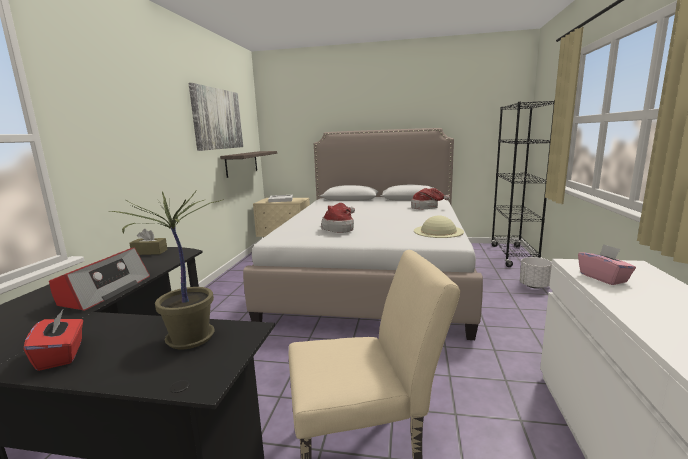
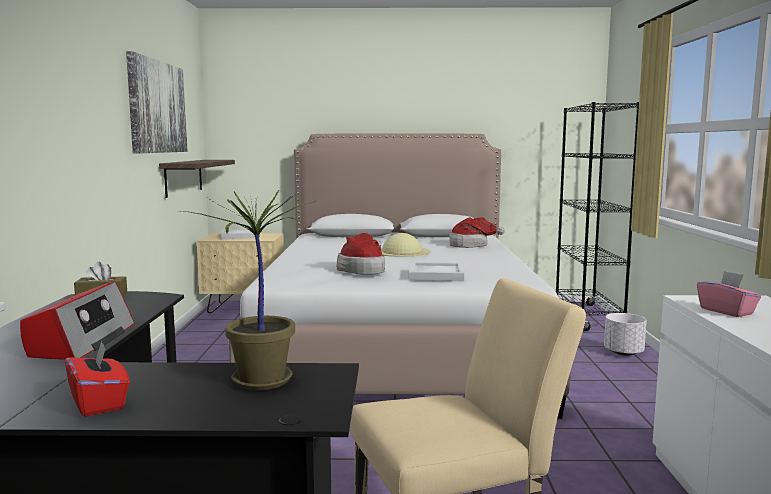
camera: 10 degrees left, 5 degrees down
beige hat [414,215,464,238] -> beige hat moved to [381,233,431,257]
none -> white tray [409,262,464,281]

